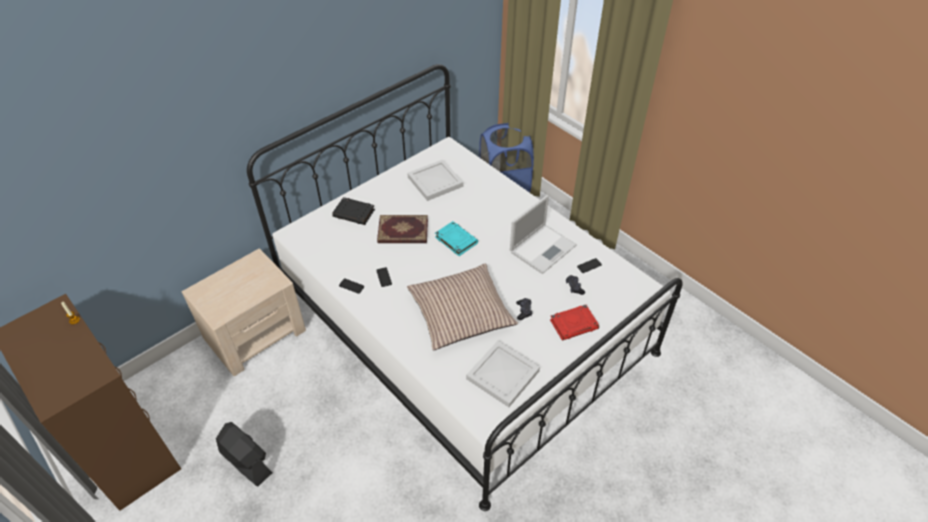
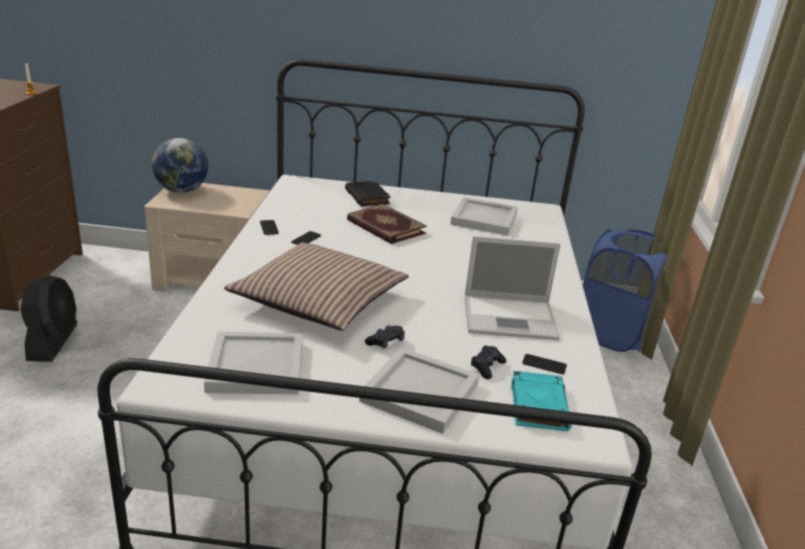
camera: 45 degrees right, 20 degrees down
turquoise book [435,221,478,256] -> turquoise book moved to [511,371,572,431]
red book [550,305,599,341] -> white tray [359,348,479,434]
none -> globe [152,138,208,193]

